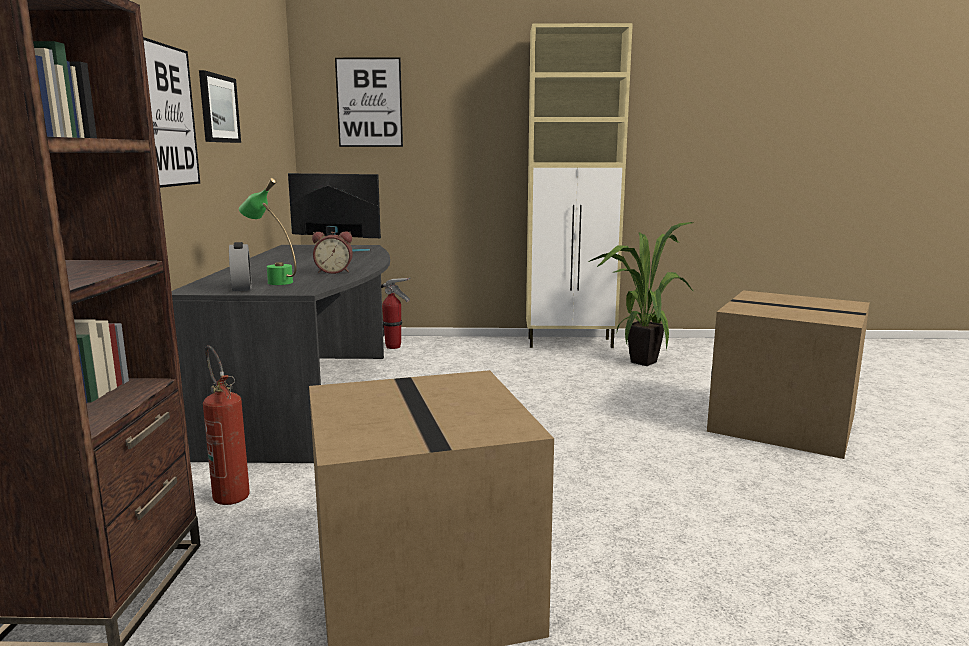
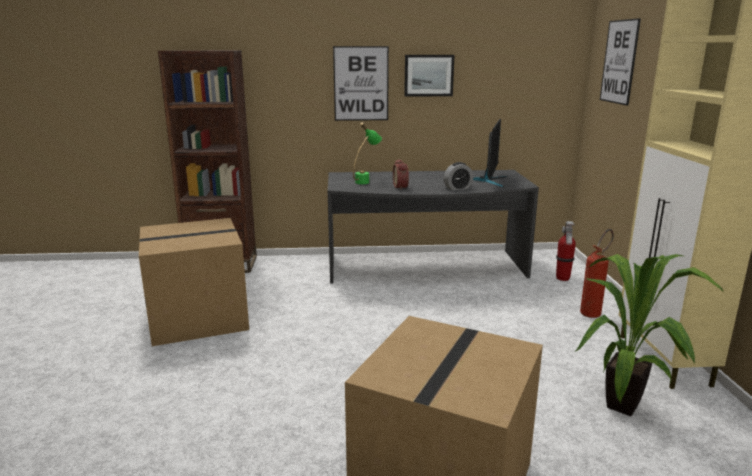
camera: 85 degrees right, 5 degrees up
fire extinguisher [203,345,250,505] -> fire extinguisher moved to [580,229,614,318]
alarm clock [229,242,252,291] -> alarm clock moved to [444,162,473,190]

